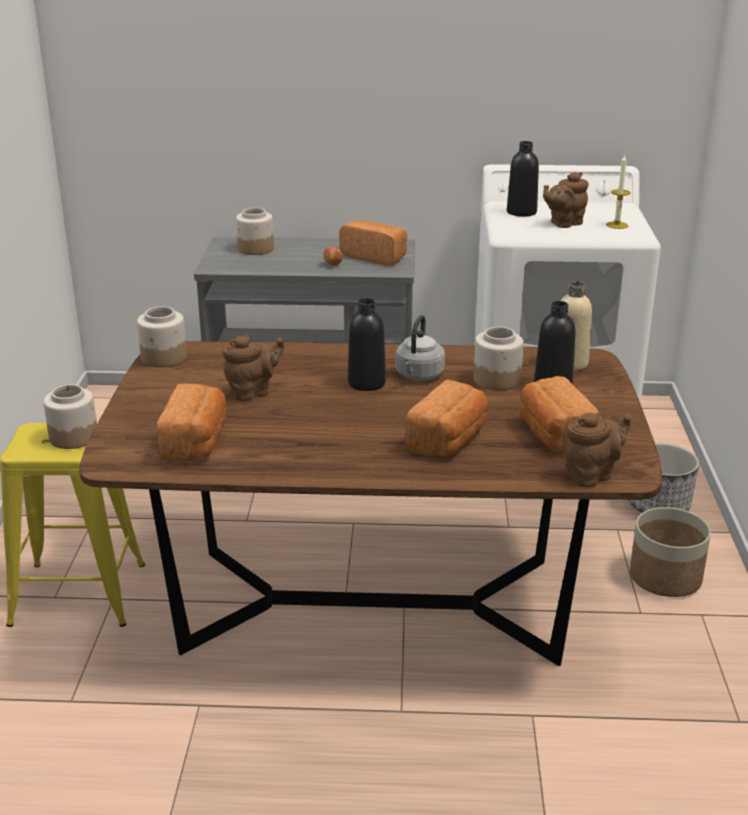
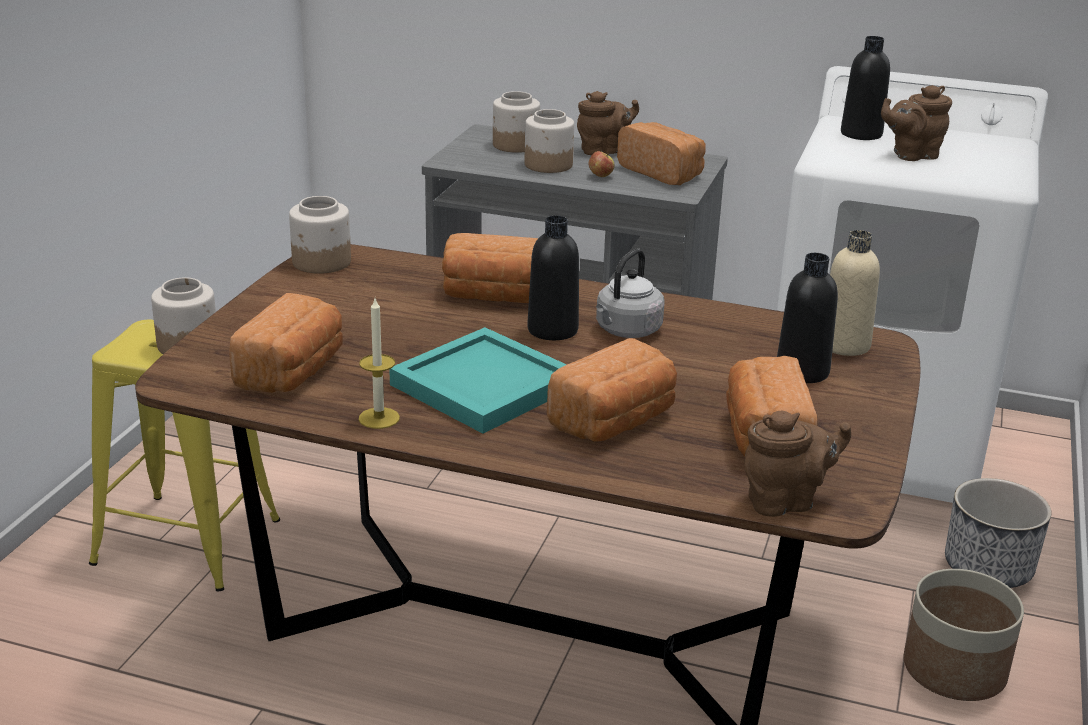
camera: 15 degrees right, 0 degrees up
brown teapot [223,335,284,401] -> brown teapot moved to [577,91,639,155]
jar [473,327,524,390] -> jar moved to [525,109,574,173]
candle [606,155,630,229] -> candle moved to [359,299,400,429]
none -> turquoise tray [389,327,567,434]
none -> bread [442,233,538,303]

